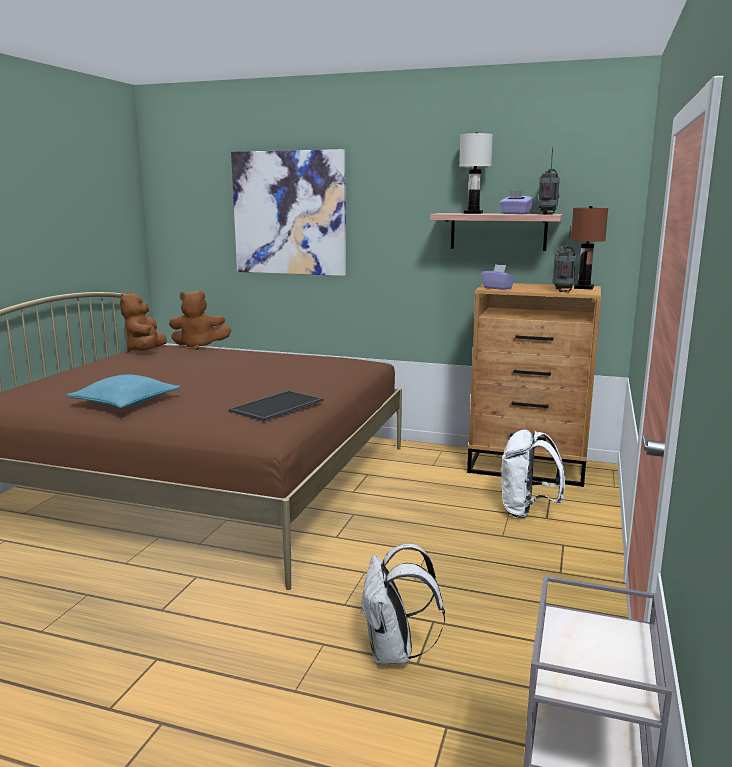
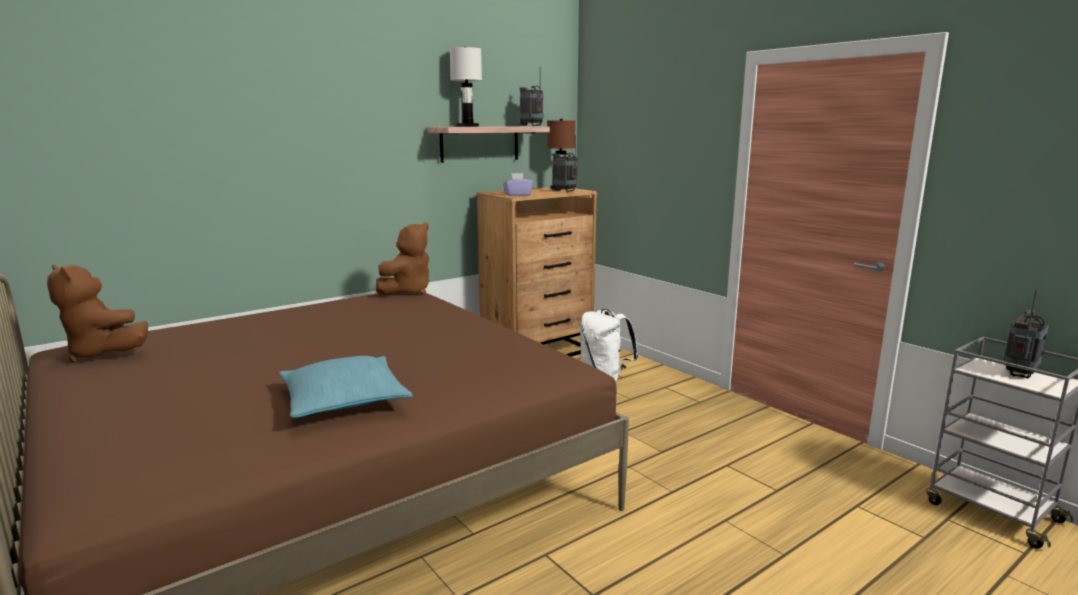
camera: 55 degrees left, 0 degrees up
brown plush toy [169,291,232,350] -> brown plush toy moved to [376,223,429,296]
tray [229,390,324,421] -> none
picture [231,149,346,276] -> none
white backpack [361,544,445,665] -> none
purple tissue box [499,190,534,214] -> none
none -> radio [1003,289,1049,378]

